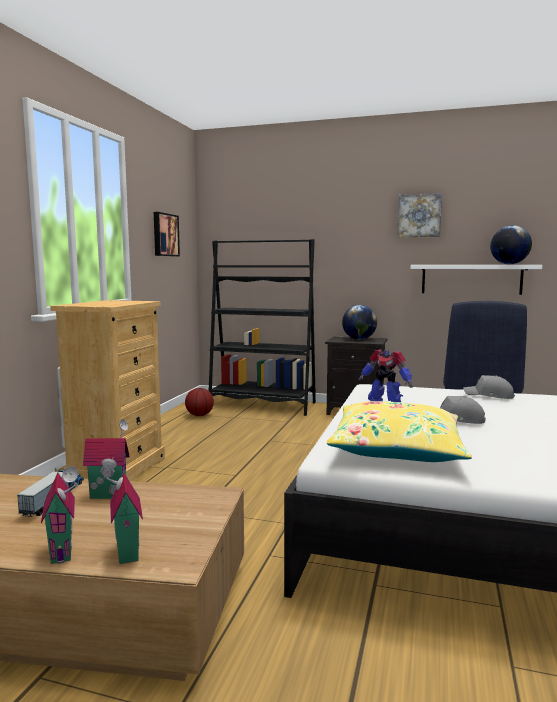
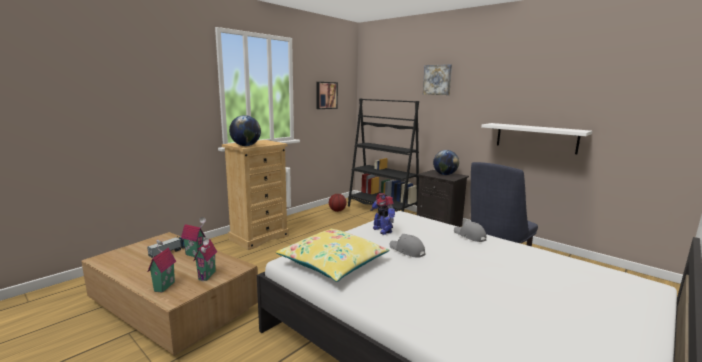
camera: 25 degrees right, 5 degrees up
toy house [41,466,78,564] -> toy house moved to [193,238,217,281]
picture [397,193,442,238] -> picture moved to [423,64,452,95]
globe [490,225,532,265] -> globe moved to [229,115,261,146]

